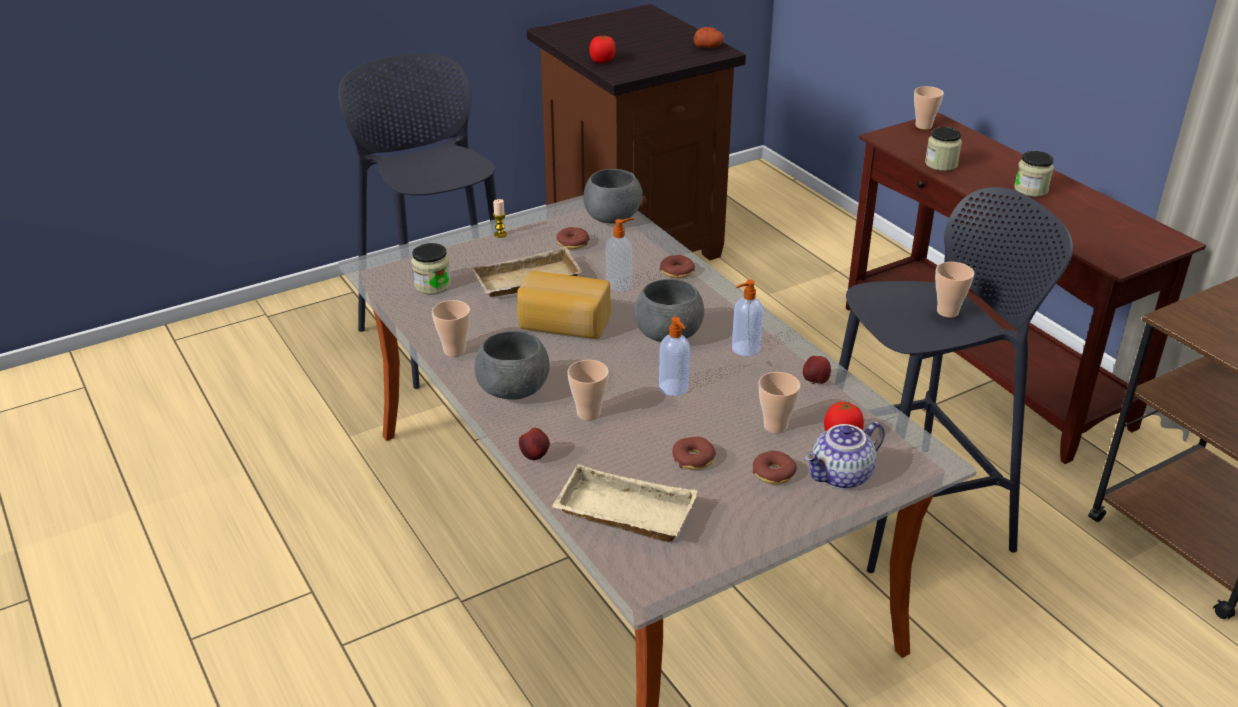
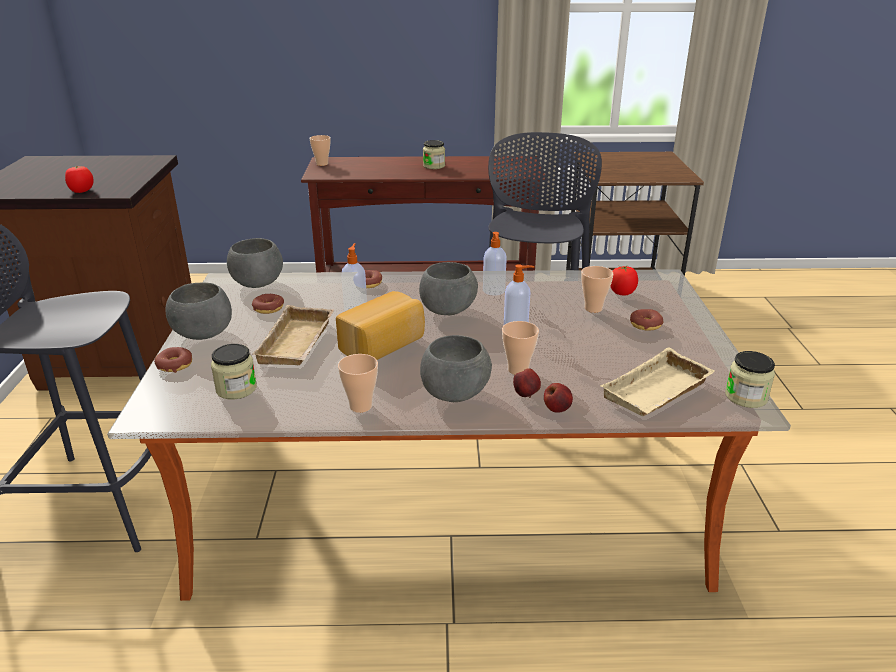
camera: 60 degrees left, 5 degrees down
candle [493,199,507,238] -> grey bowl [166,282,232,340]
donut [672,437,716,470] -> donut moved to [154,347,192,373]
potato [694,27,724,48] -> none
apple [803,356,831,384] -> apple moved to [513,368,541,398]
teapot [804,422,885,489] -> none
jar [925,127,962,171] -> jar moved to [725,351,775,408]
cup [935,262,975,318] -> none

